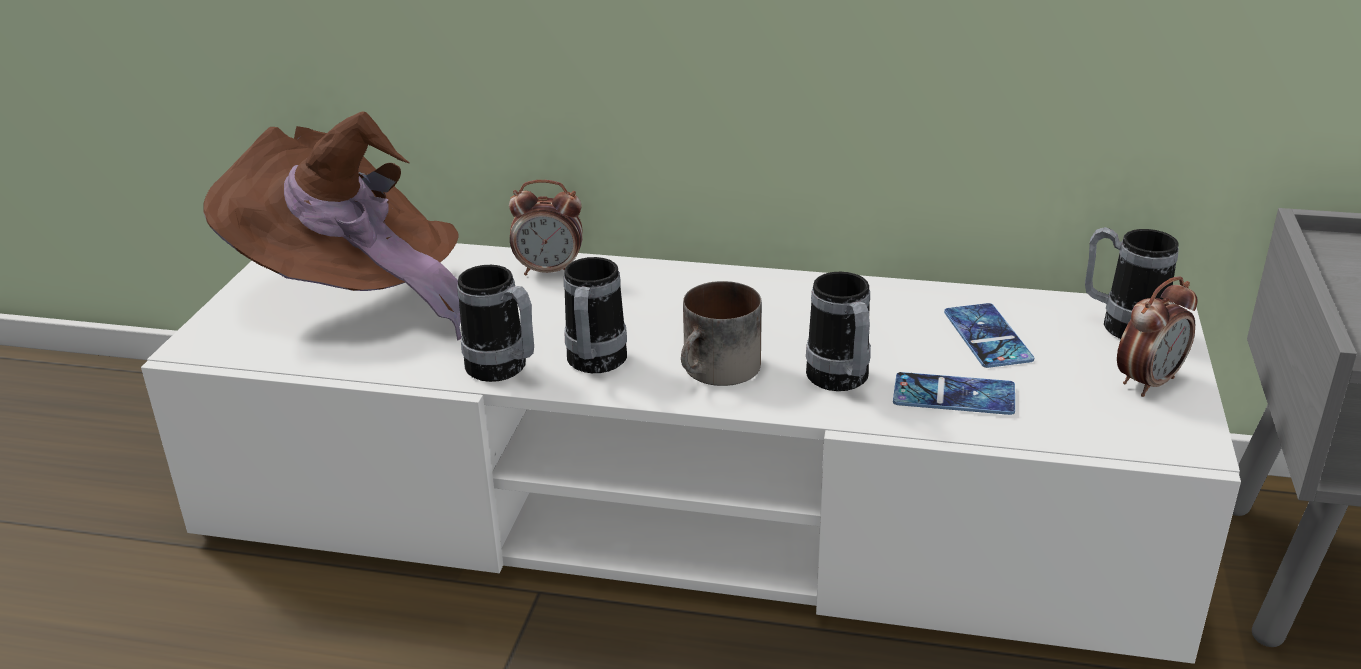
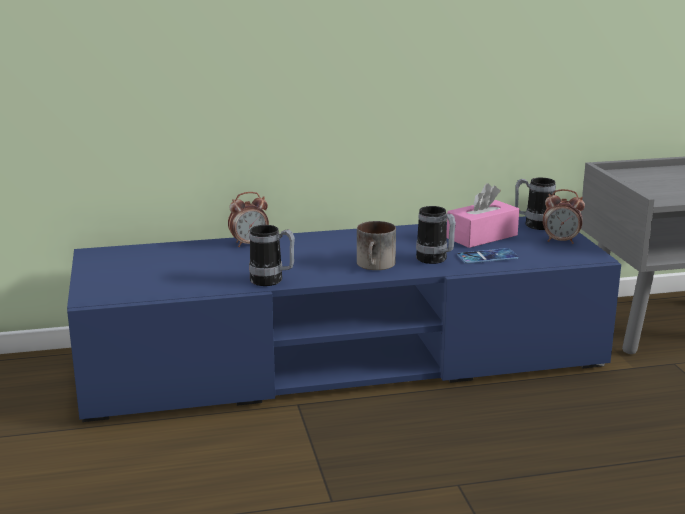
camera: 25 degrees left, 10 degrees down
white tv stand [141,243,1241,664] -> blue tv stand [67,216,621,422]
brown hat [204,112,461,341] -> none
mug [564,257,627,373] -> none
phone [944,303,1034,368] -> pink tissue box [446,183,519,248]
alarm clock [1117,276,1197,397] -> alarm clock turned 75 degrees clockwise [543,189,585,244]

